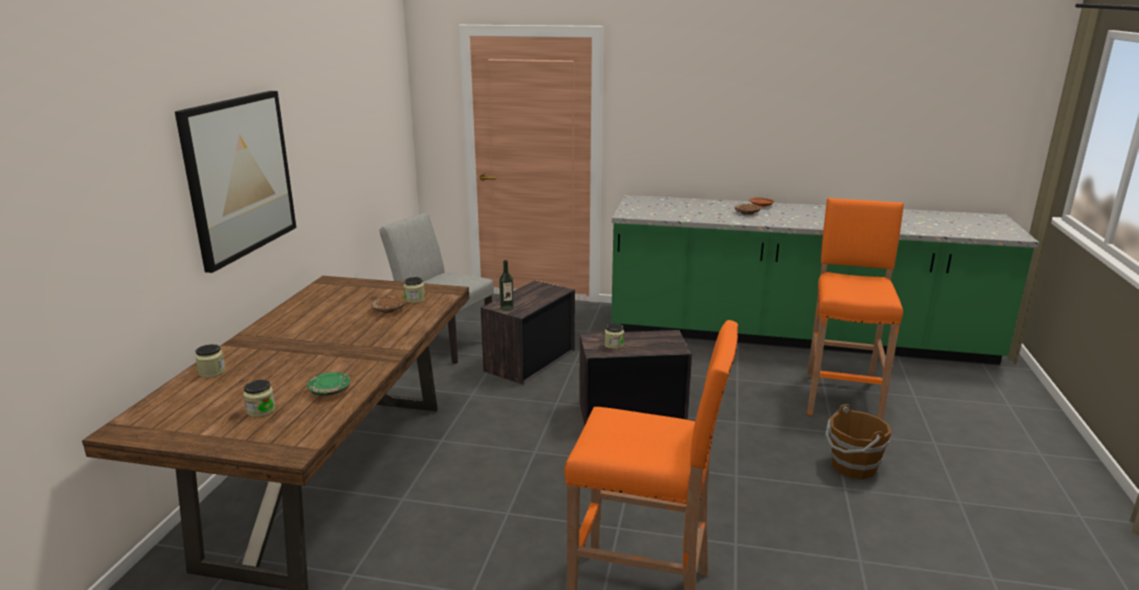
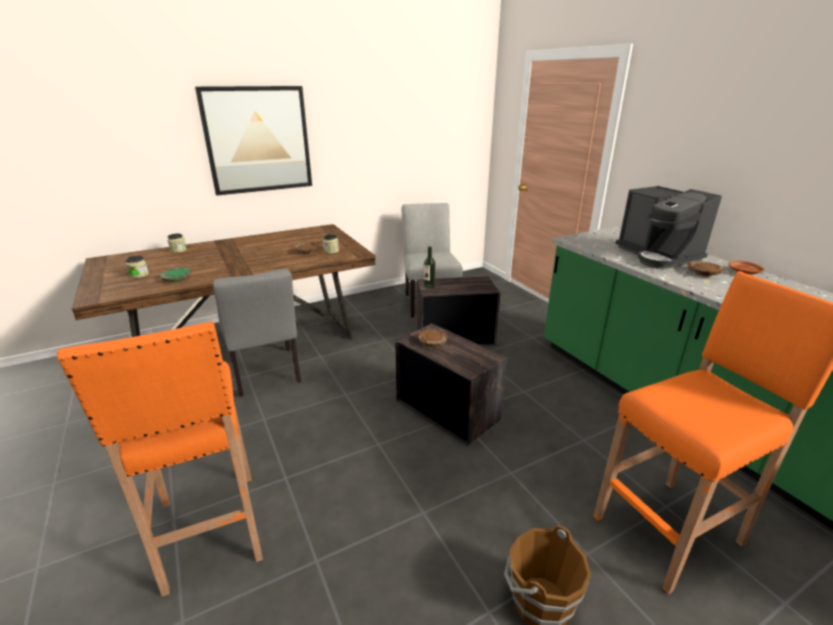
camera: 50 degrees right, 5 degrees up
jar [604,323,624,349] -> brown plate [418,329,448,346]
none -> grey chair [213,269,301,397]
none -> coffee machine [615,186,722,269]

